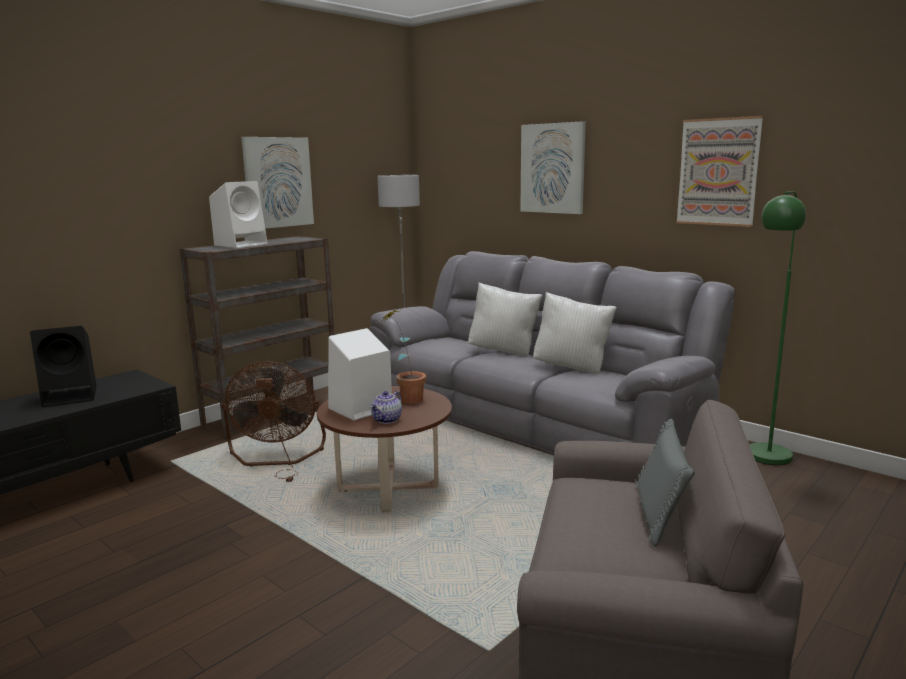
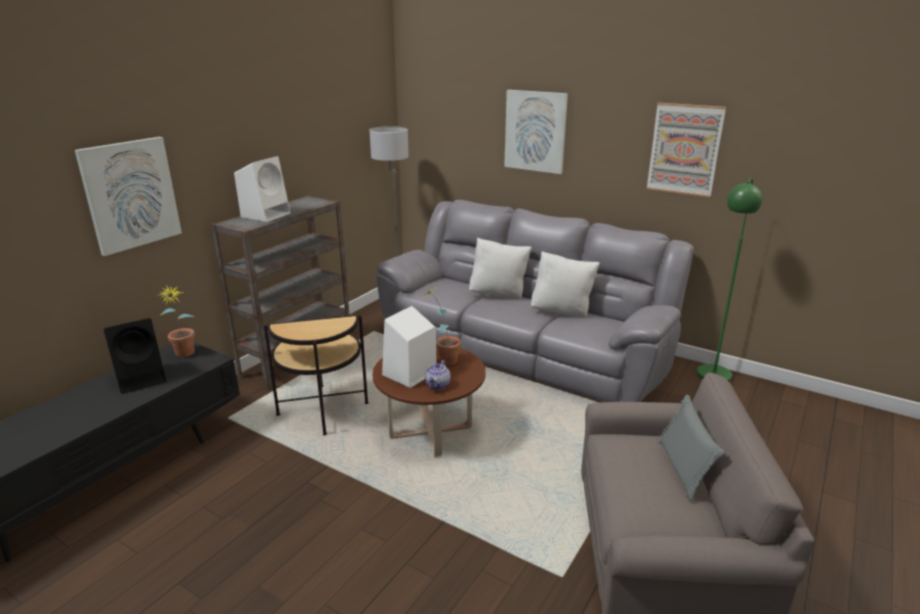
camera: 10 degrees left, 10 degrees up
brown fan [221,362,326,482] -> side table [264,315,369,436]
picture [241,137,314,229] -> picture moved to [75,137,182,256]
none -> potted plant [159,285,195,357]

